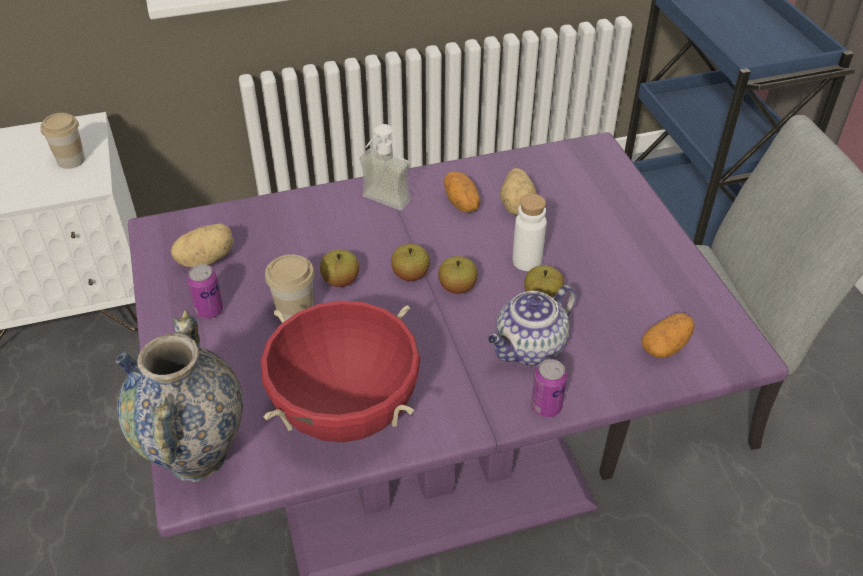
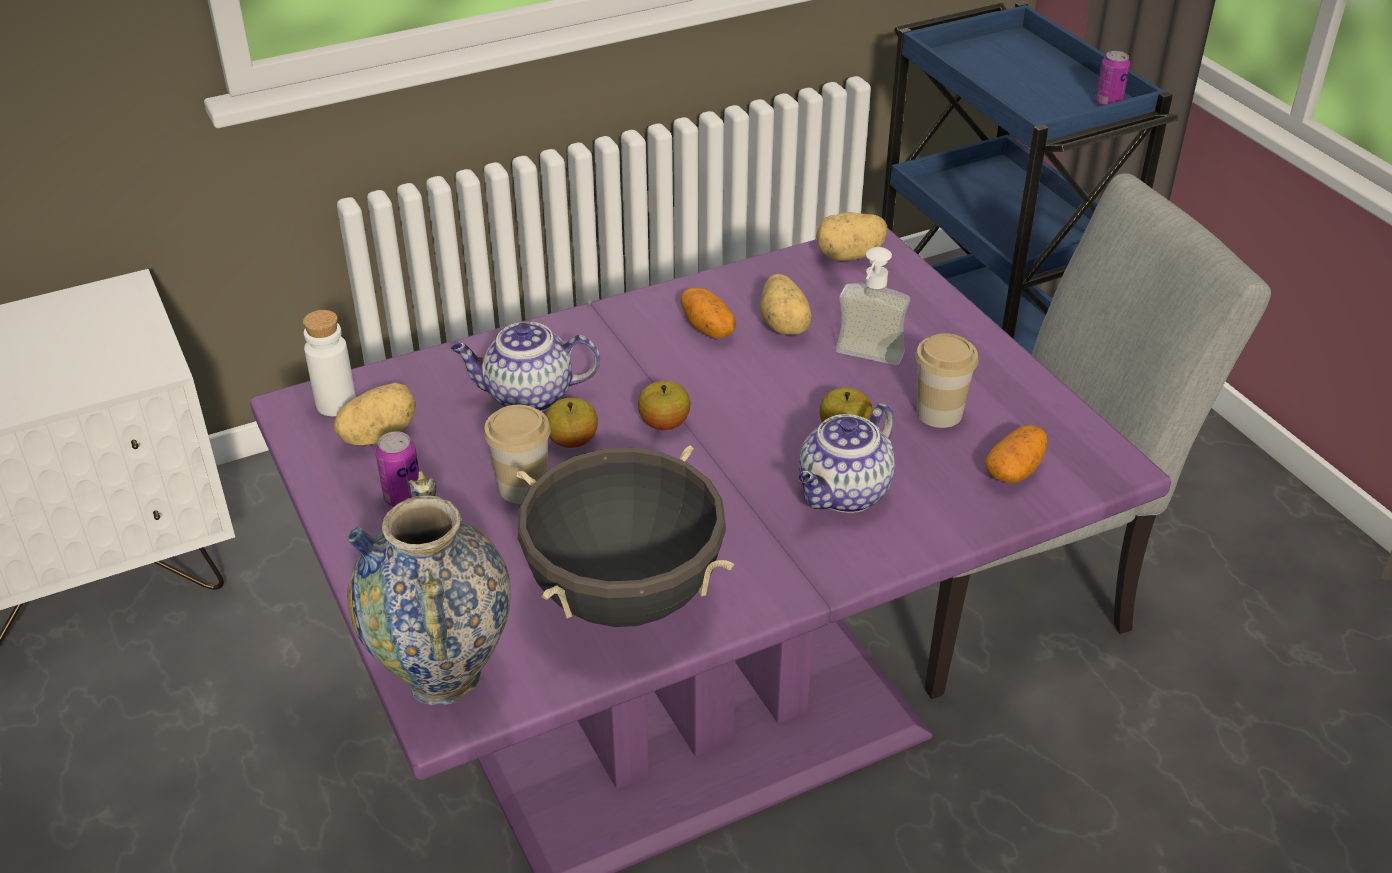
camera: 10 degrees left, 5 degrees down
cup [40,113,85,169] -> cup moved to [915,333,978,428]
red cooking pot [261,301,420,443] -> black cooking pot [517,445,734,627]
soap dispenser [360,124,411,210] -> soap dispenser moved to [836,247,910,365]
apple [438,256,478,294] -> none
white bottle [512,194,547,271] -> white bottle moved to [303,310,356,416]
can [531,359,567,417] -> can moved to [1095,51,1130,106]
none -> teapot [451,322,600,412]
none -> potato [816,212,887,261]

